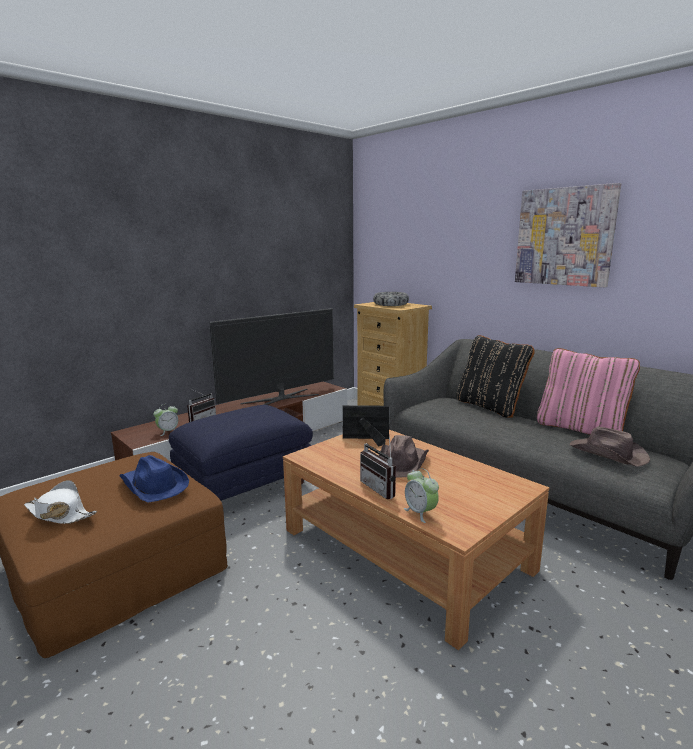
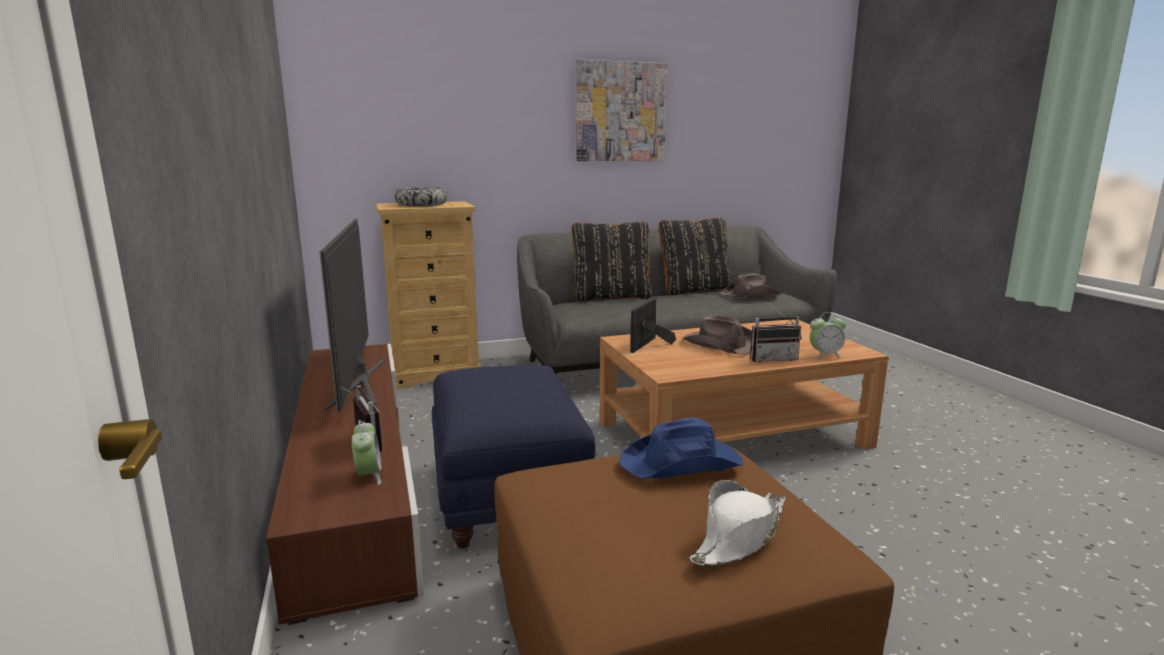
camera: 65 degrees left, 0 degrees up
pink pillow [537,348,640,435] -> black pillow [659,217,733,295]

